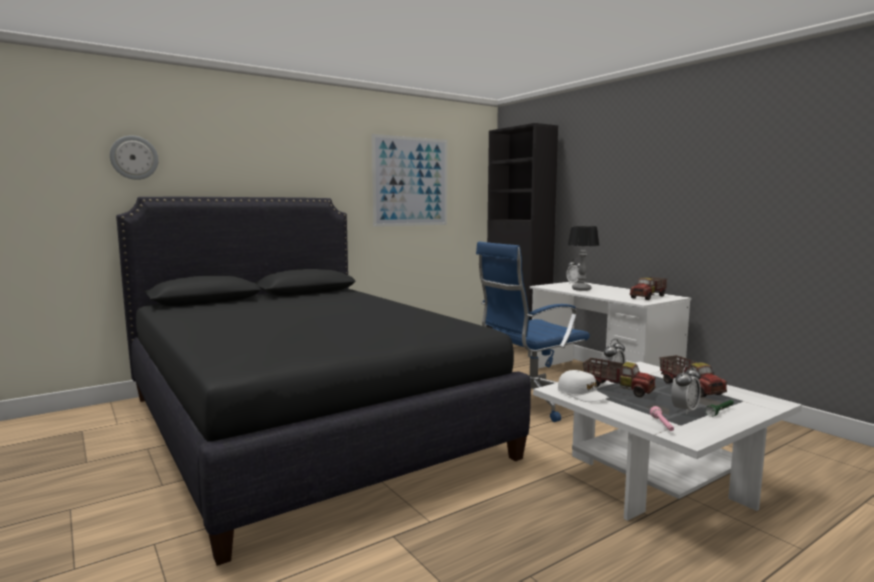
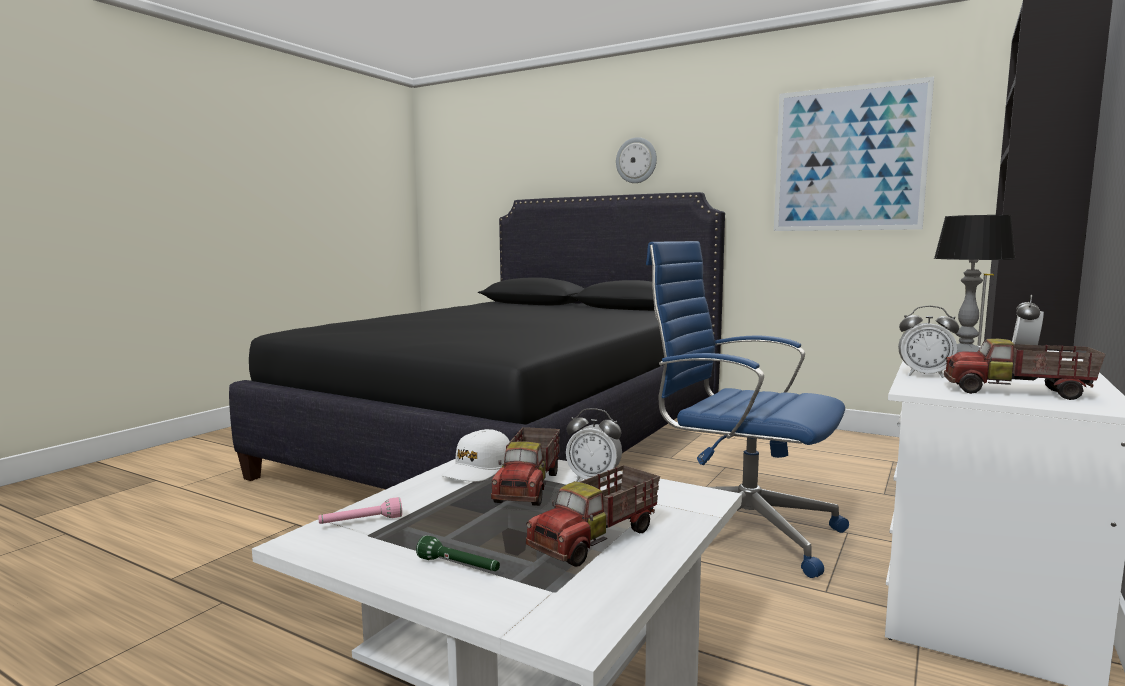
camera: 65 degrees right, 0 degrees up
wall clock [110,136,158,180] -> wall clock moved to [616,137,657,183]
alarm clock [671,364,701,414] -> alarm clock moved to [898,306,959,378]

